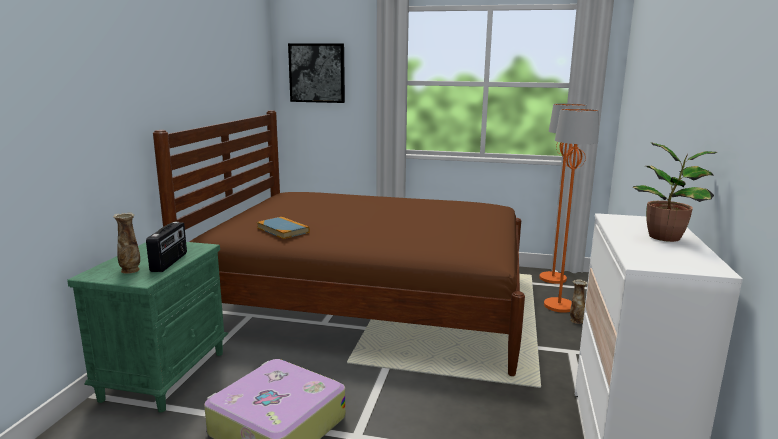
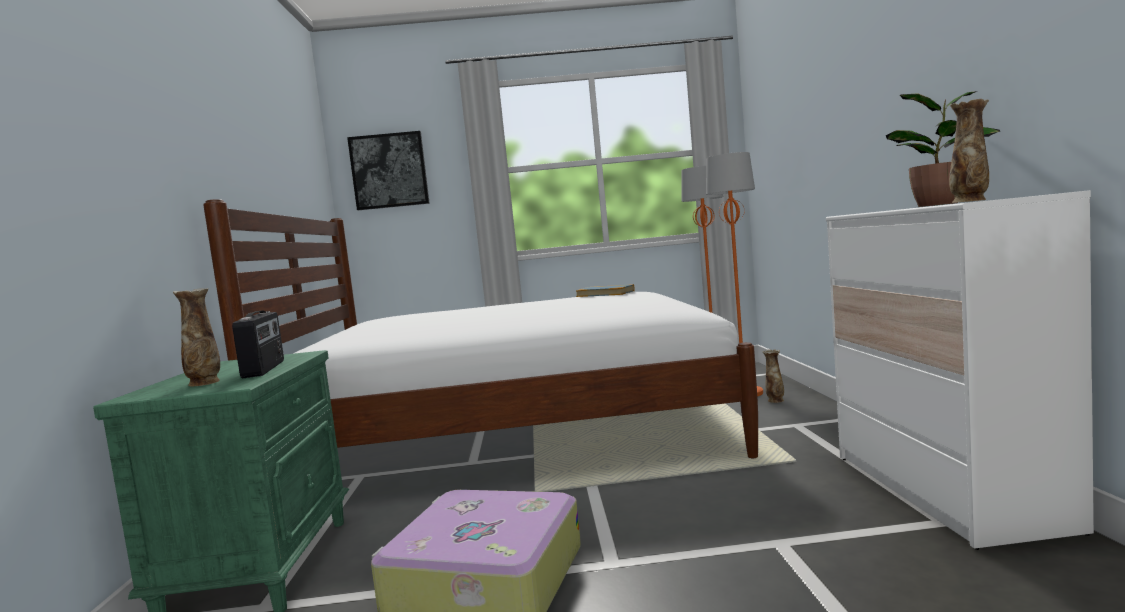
camera: 15 degrees left, 10 degrees down
brown bed [153,110,525,376] -> white bed [203,199,758,458]
book [257,217,310,239] -> book moved to [576,284,635,297]
none -> vase [949,99,989,203]

